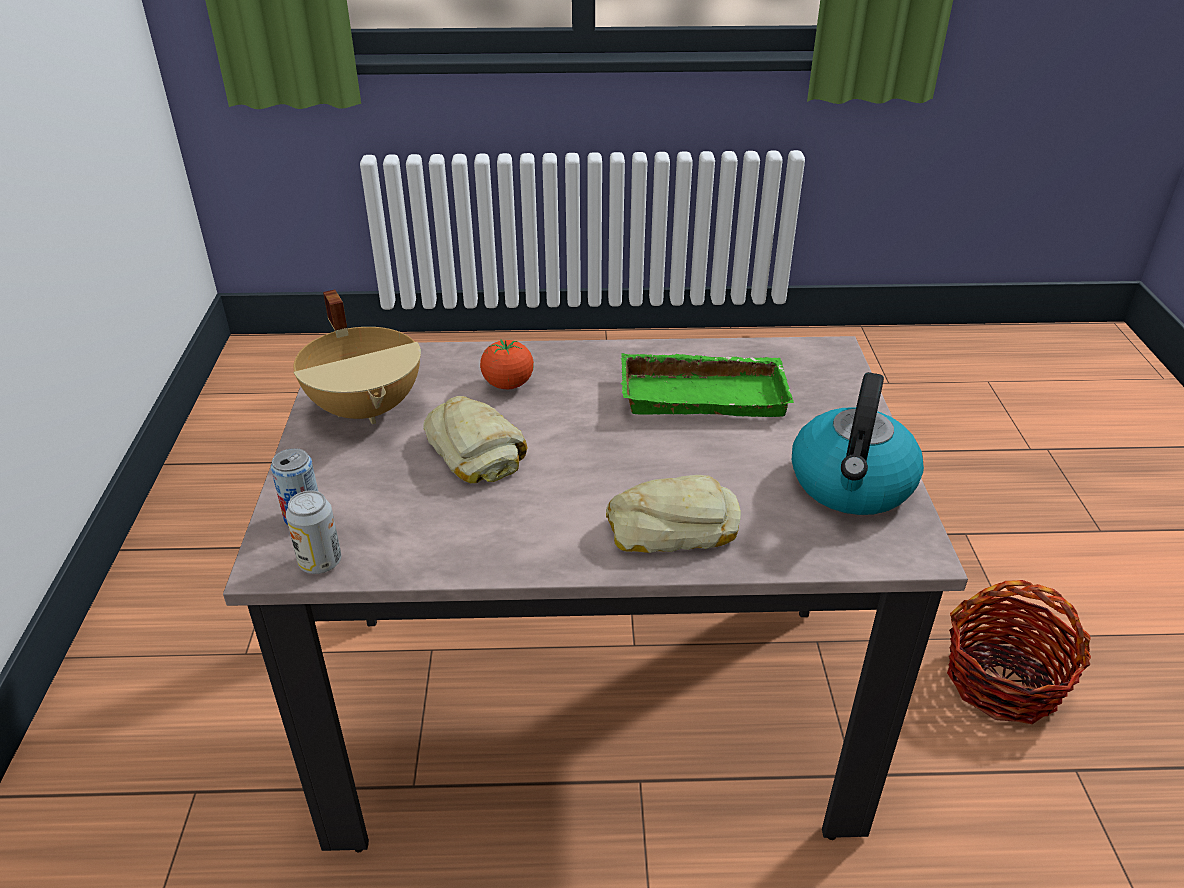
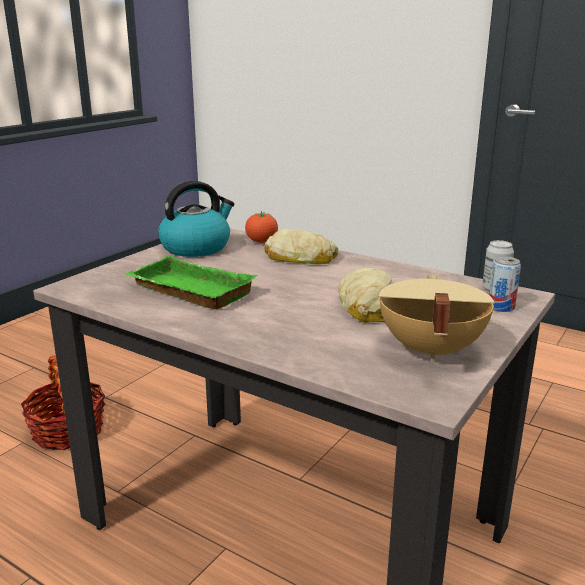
camera: 145 degrees left, 15 degrees down
tomato [480,339,534,389] -> tomato moved to [245,211,278,243]

